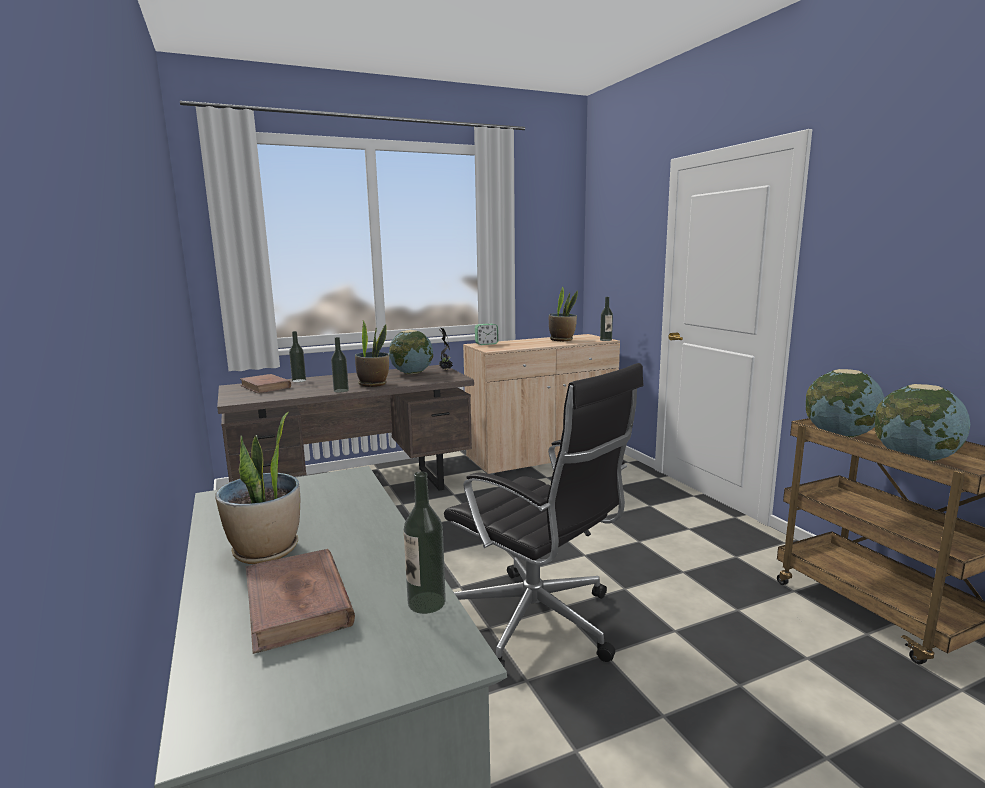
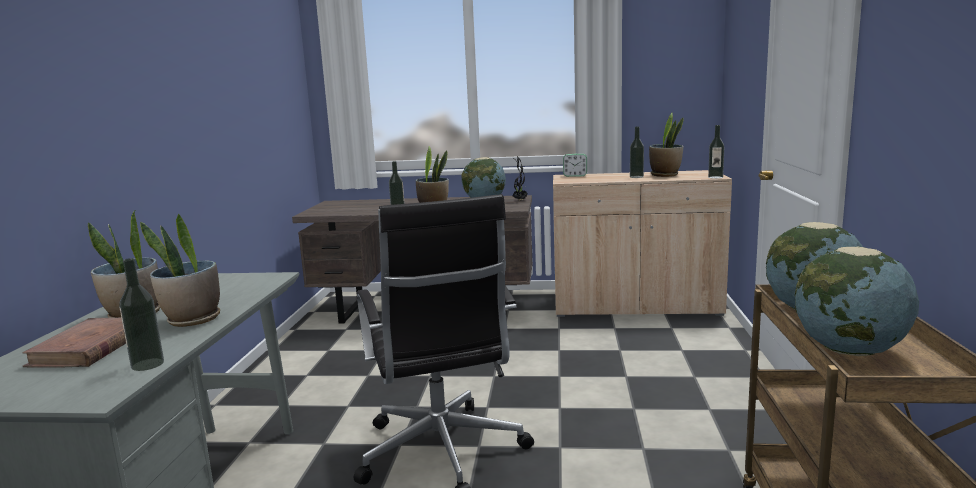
camera: 30 degrees right, 0 degrees up
brown book [240,374,291,393] -> none
bottle [289,331,306,382] -> bottle moved to [630,127,644,178]
none -> potted plant [140,214,220,327]

